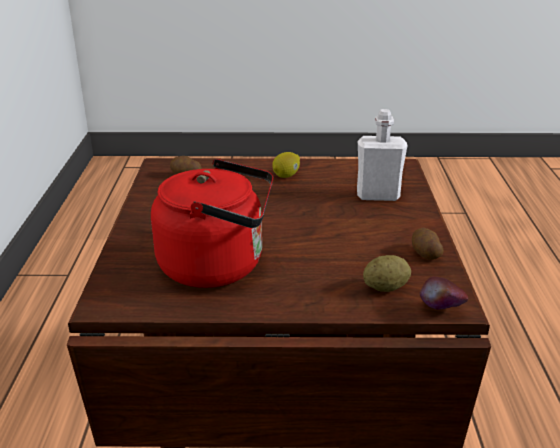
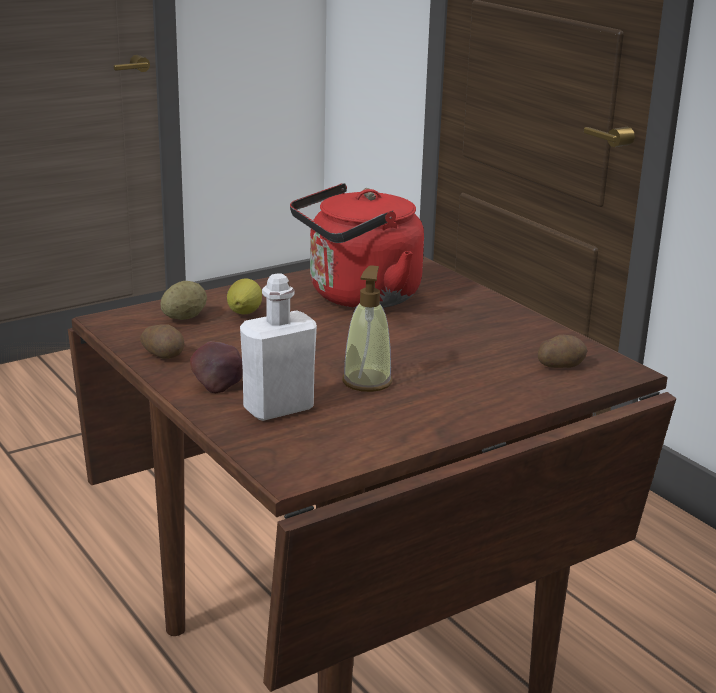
camera: 145 degrees right, 5 degrees down
lemon [272,152,300,178] -> lemon moved to [227,278,262,315]
apple [420,276,469,310] -> apple moved to [190,341,243,393]
none -> soap dispenser [342,265,392,392]

